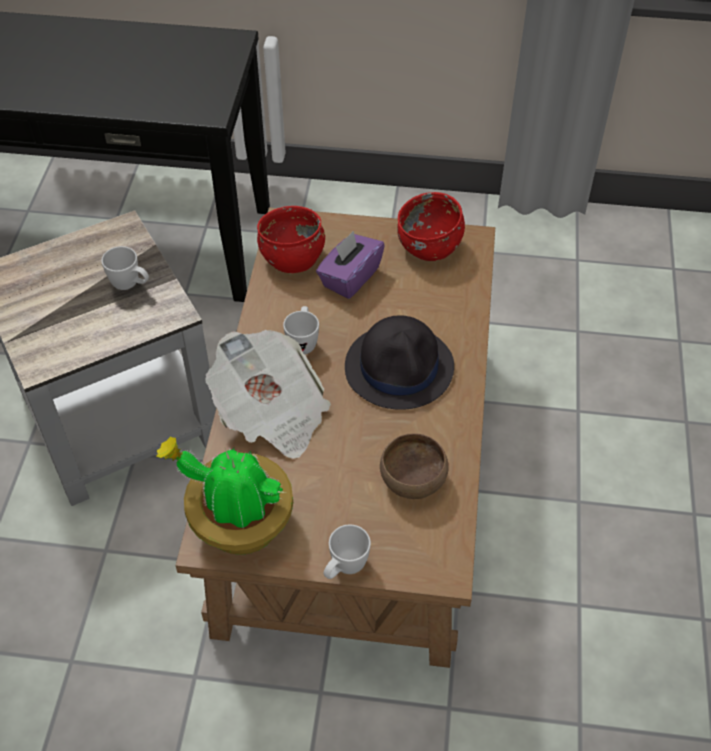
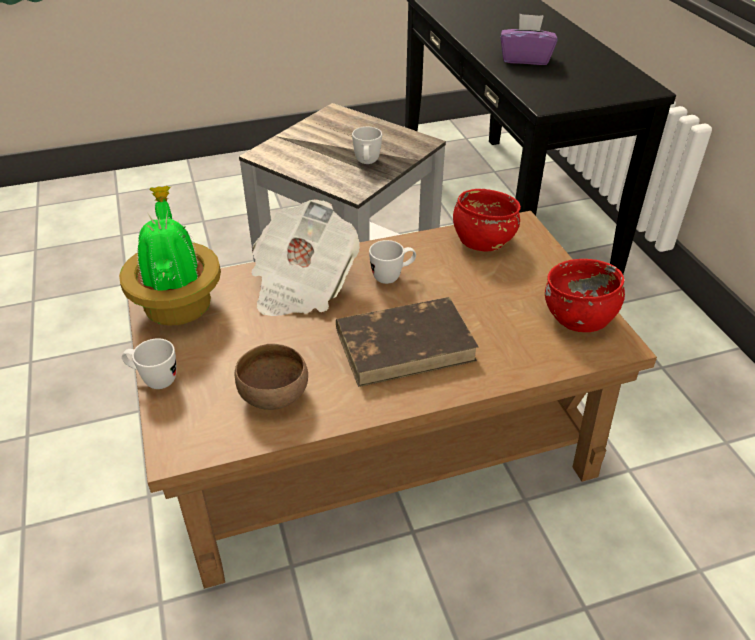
camera: 65 degrees right, 10 degrees down
purple tissue box [316,231,385,299] -> purple tissue box moved to [501,14,557,65]
black hat [345,315,454,410] -> brown book [336,297,479,387]

